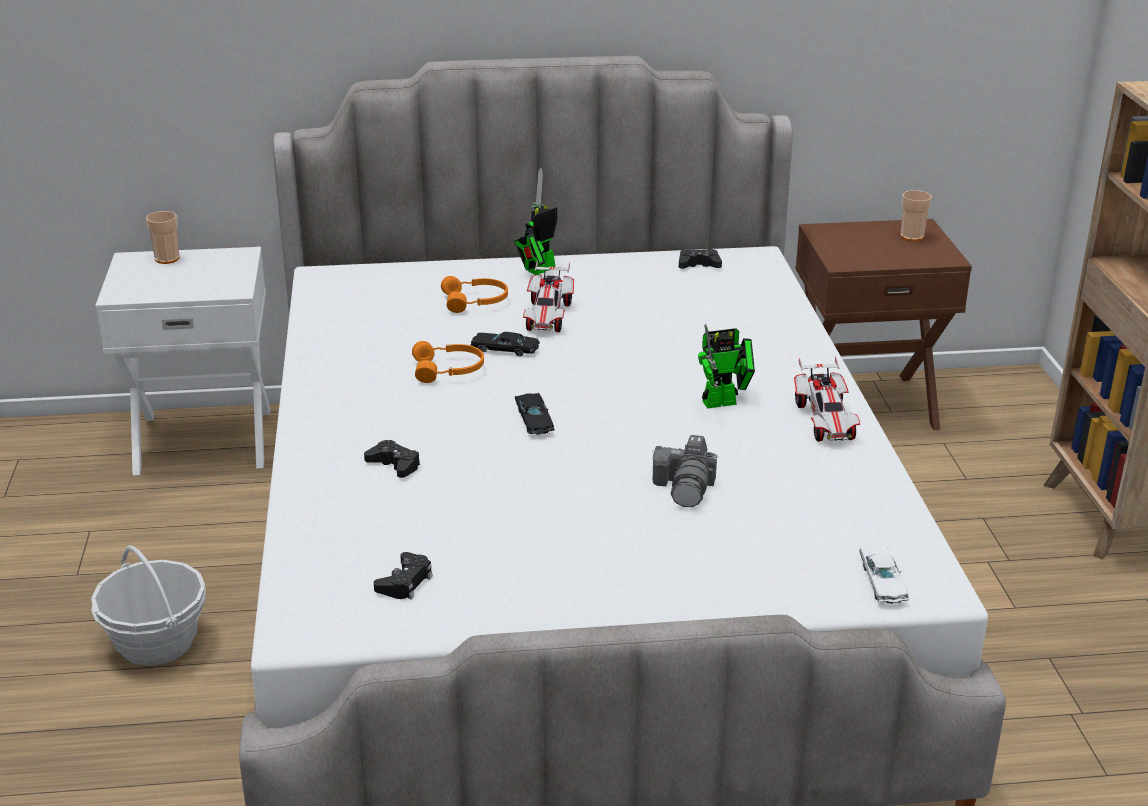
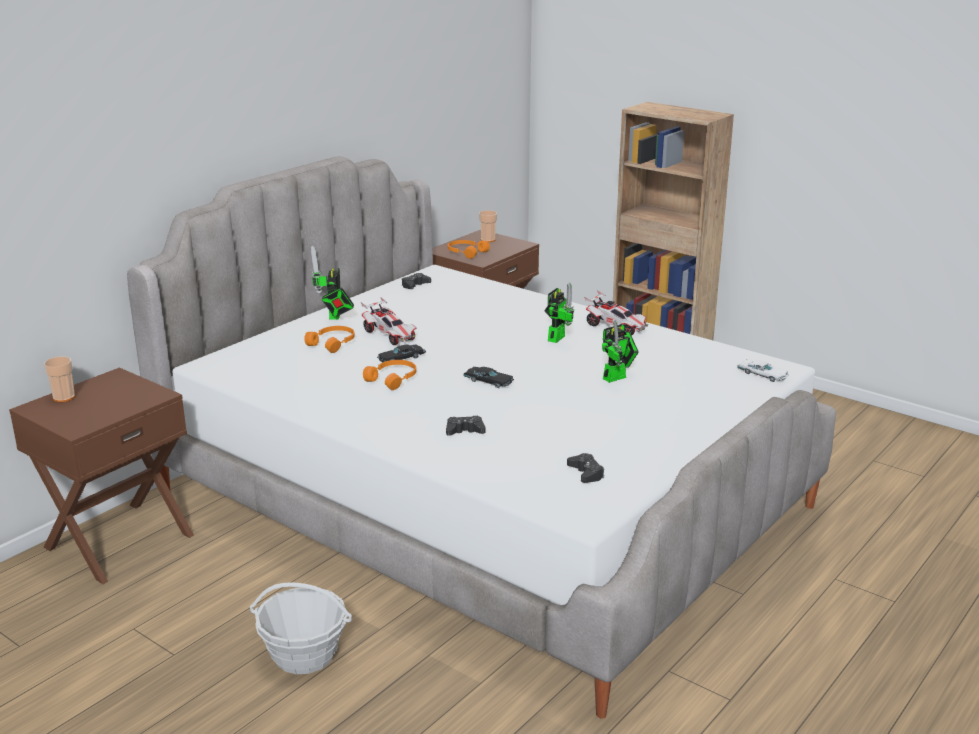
camera: 45 degrees left, 5 degrees down
white nightstand [95,247,271,475] -> brown nightstand [9,368,194,584]
camera [653,435,718,507] -> toy robot [602,320,639,383]
none -> orange headphones [448,240,490,259]

